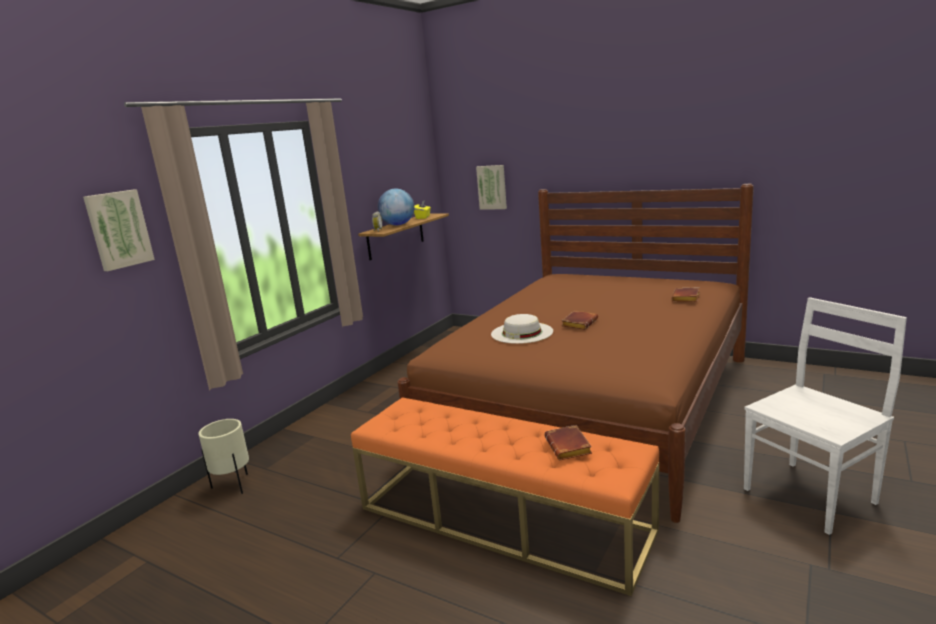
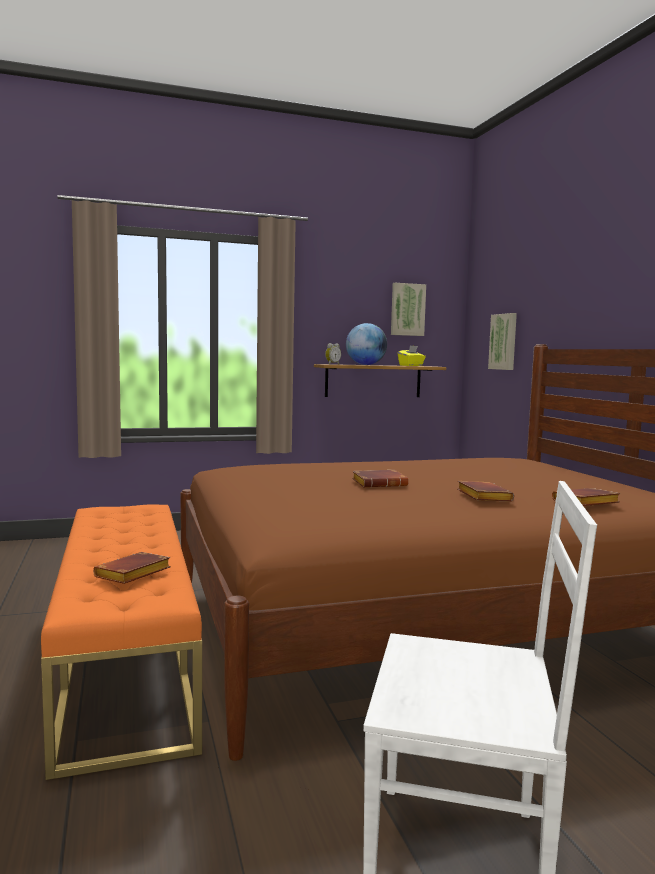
camera: 40 degrees right, 10 degrees down
picture [83,189,155,271] -> picture moved to [391,283,426,336]
beige planter [198,419,249,494] -> none
white hat [491,314,553,344] -> none
none -> brown book [457,481,514,502]

